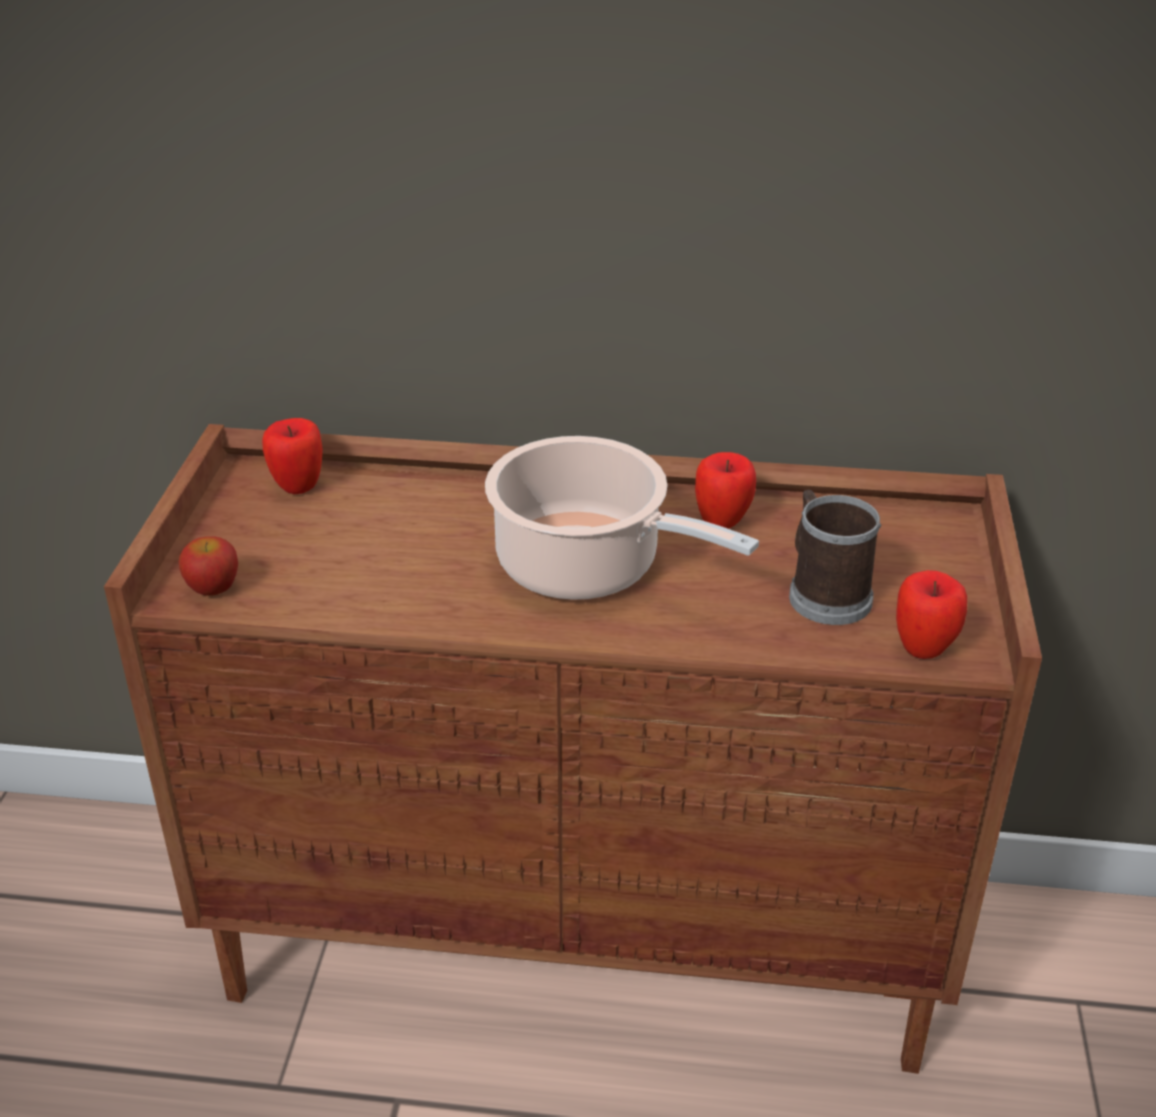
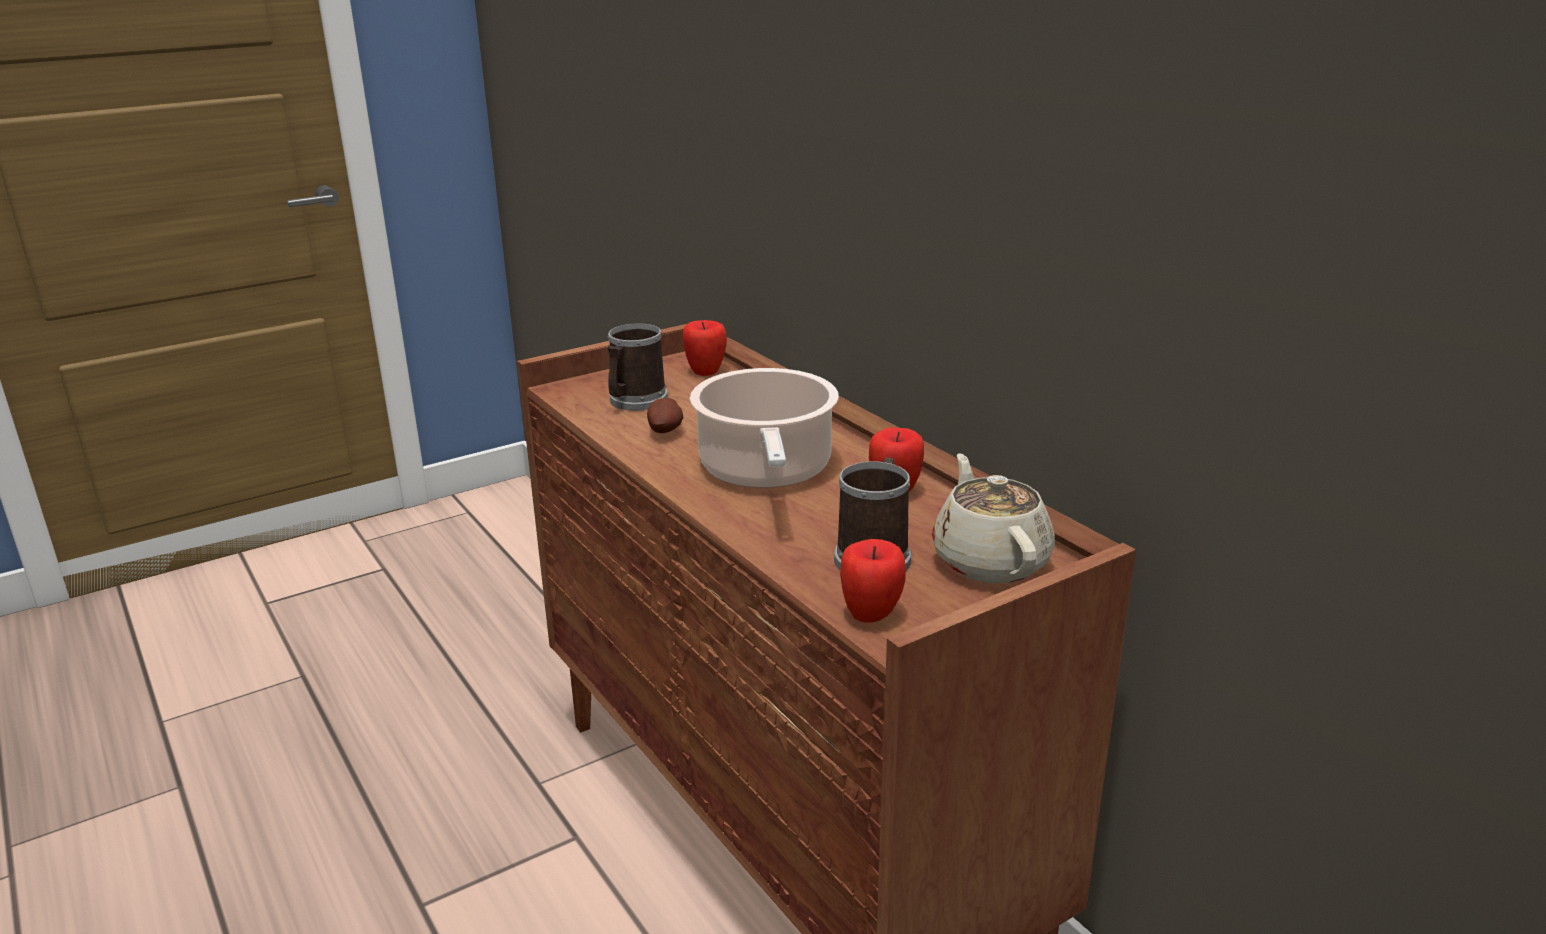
camera: 50 degrees right, 10 degrees down
apple [178,536,238,596] -> none
none -> mug [607,324,668,411]
none -> potato [647,398,683,433]
none -> beige teapot [932,453,1055,583]

